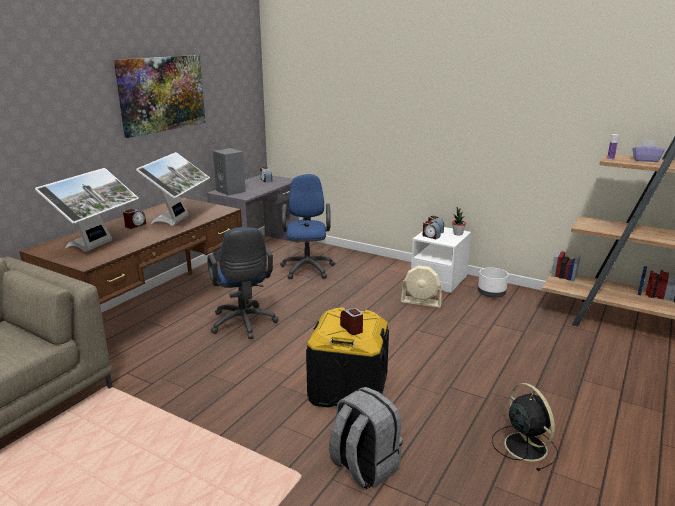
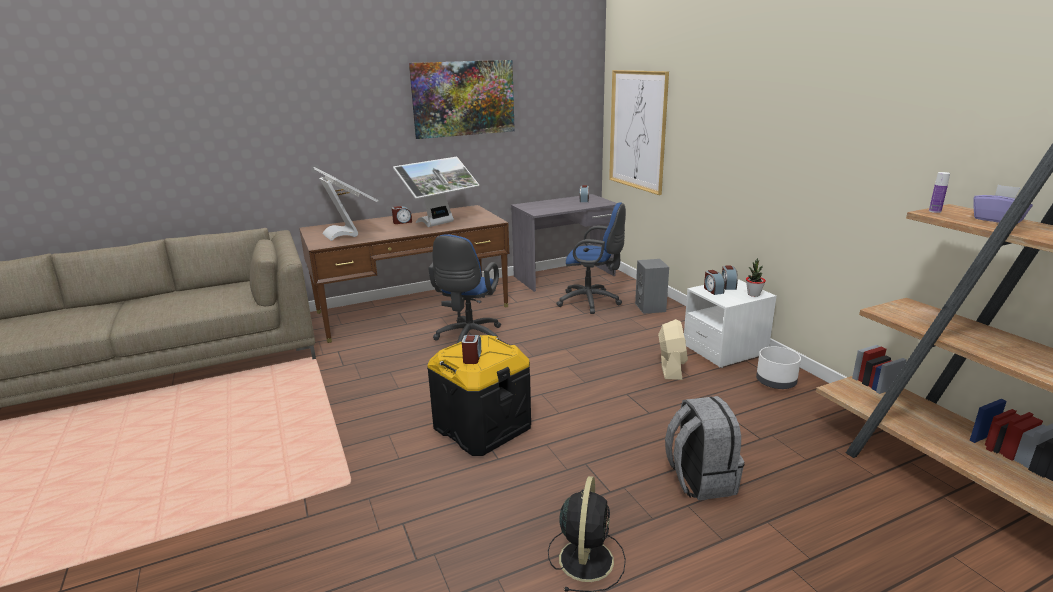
camera: 35 degrees right, 0 degrees up
monitor [35,168,139,252] -> monitor turned 90 degrees counterclockwise [313,167,379,241]
grey speaker [213,148,246,196] -> grey speaker moved to [635,259,669,314]
blue office chair [280,174,335,279] -> blue office chair turned 75 degrees clockwise [556,202,626,314]
grey backpack [329,387,403,489] -> grey backpack moved to [665,396,744,500]
beige fan [401,265,443,308] -> beige fan turned 135 degrees counterclockwise [658,319,688,380]
none -> picture [609,70,669,195]

